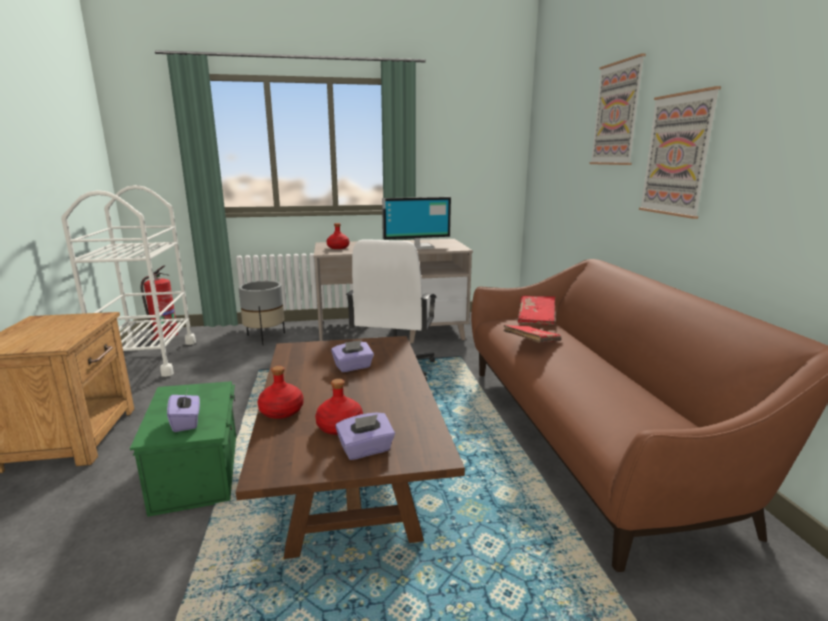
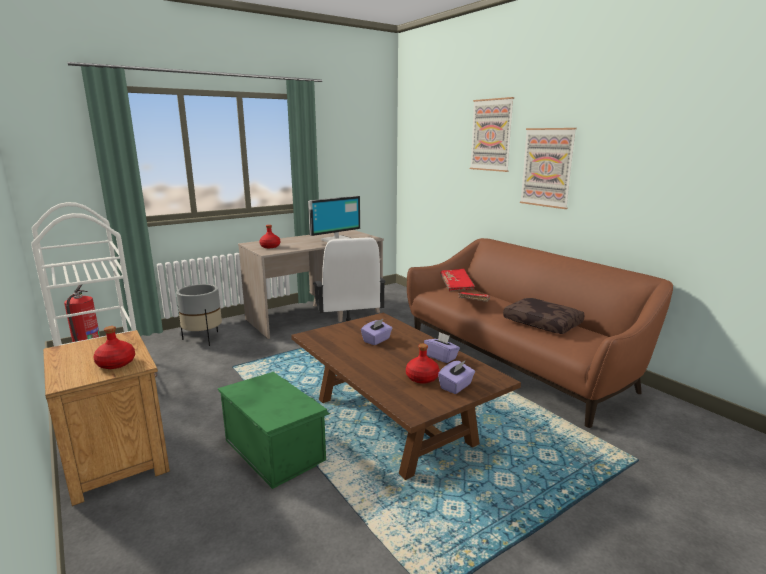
camera: 25 degrees left, 0 degrees up
purple tissue box [167,389,200,432] -> purple tissue box moved to [424,332,460,363]
red bottle [257,366,303,419] -> red bottle moved to [93,326,135,369]
none -> brown pillow [503,298,585,334]

